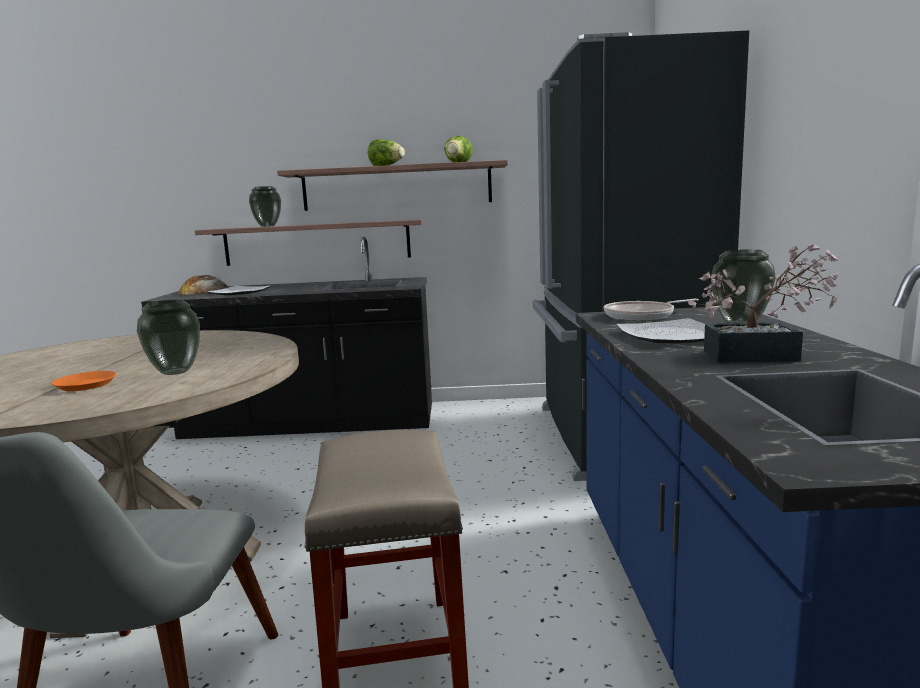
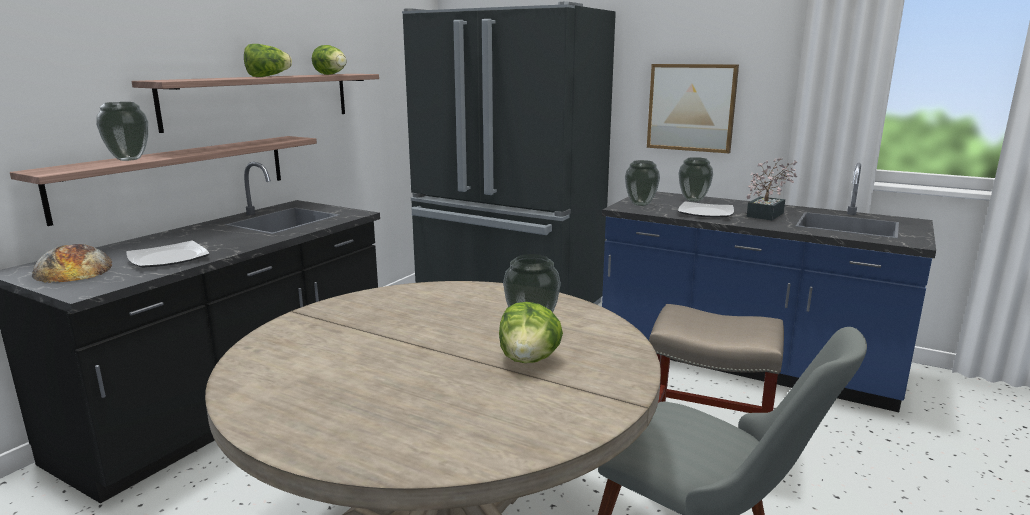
camera: 60 degrees left, 5 degrees up
orange plate [52,371,116,391] -> lettuce [499,302,563,363]
frying pan [604,299,699,321] -> vase [625,160,660,206]
none -> picture [647,64,739,153]

